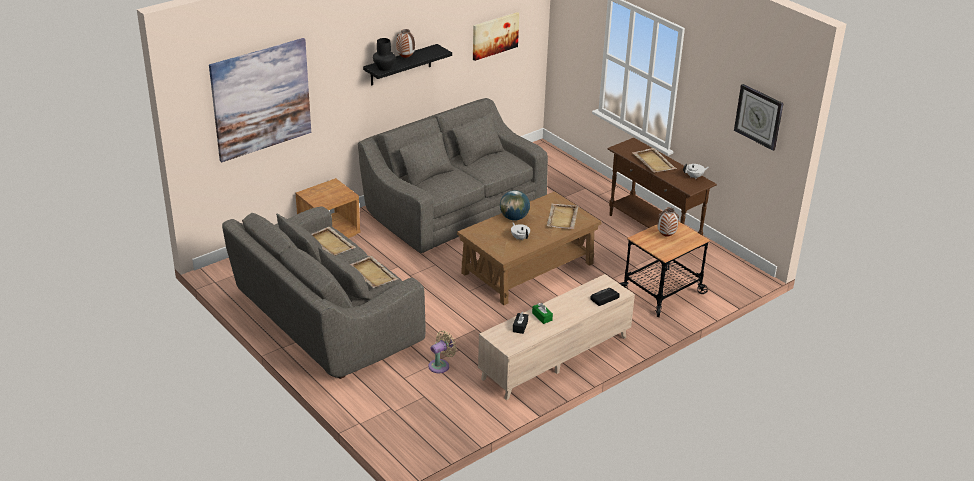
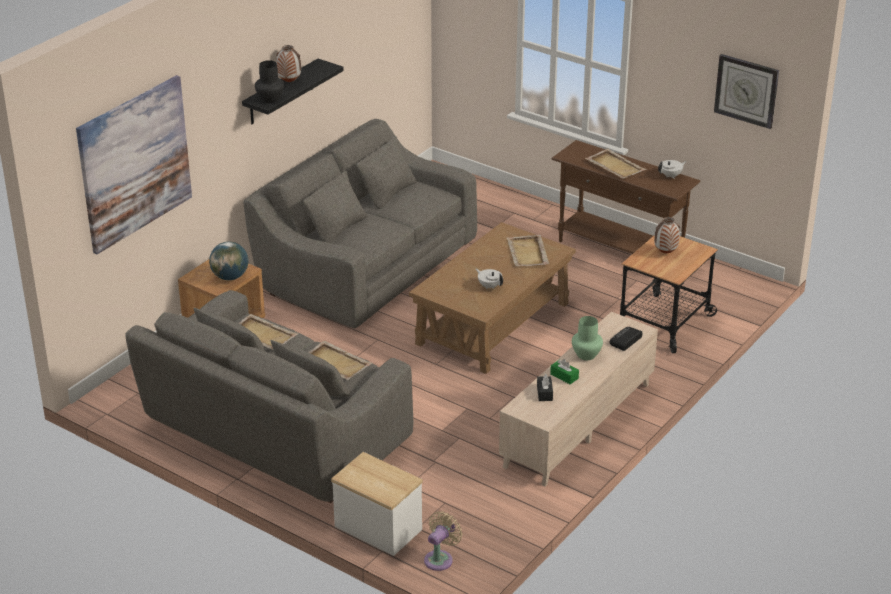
camera: 15 degrees left, 0 degrees up
beige fan [428,331,457,373] -> beige fan moved to [424,511,463,571]
picture [473,12,519,61] -> none
globe [500,190,530,221] -> globe moved to [209,242,248,280]
none -> side table [331,452,423,556]
none -> green vase [572,316,603,360]

